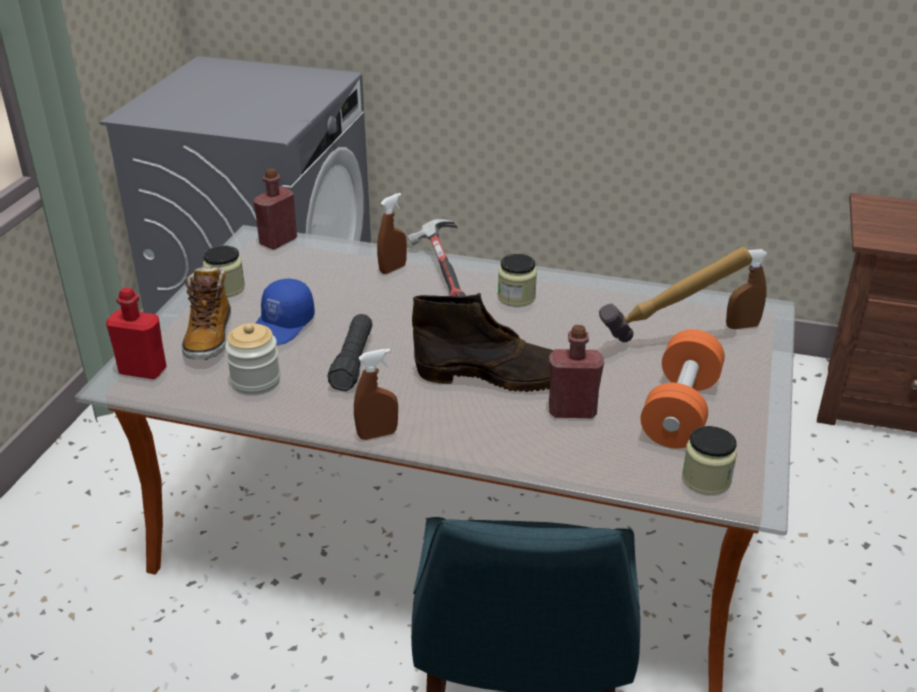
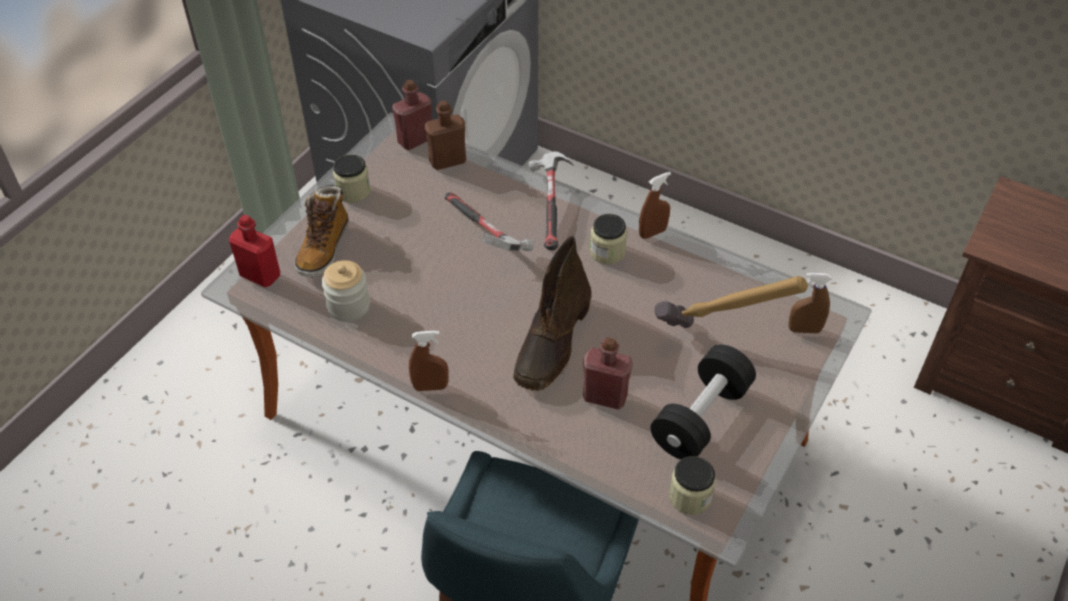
camera: 15 degrees right, 15 degrees up
blue cap [256,279,315,345] -> none
black flashlight [327,314,373,391] -> none
brown spray bottle [377,193,407,274] -> brown spray bottle moved to [639,172,671,239]
brown boot [412,293,554,392] -> brown boot turned 90 degrees clockwise [513,236,591,391]
orange dumbbell [641,329,725,449] -> black dumbbell [651,345,756,459]
none -> brown bottle [425,101,466,170]
none -> hammer [445,193,534,251]

